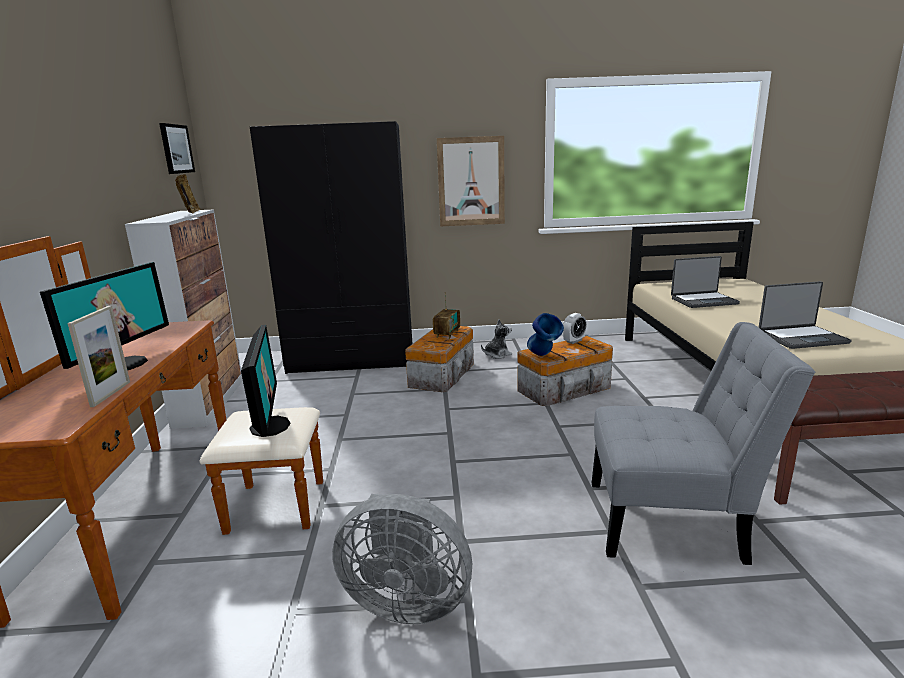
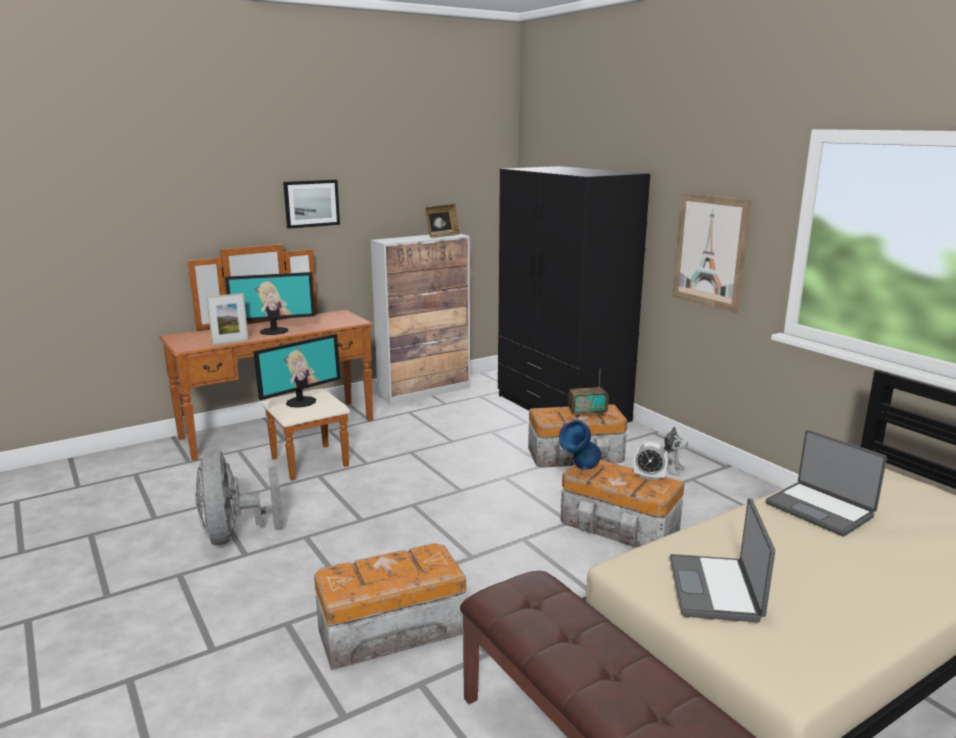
camera: 60 degrees right, 0 degrees up
picture [159,123,195,174] -> picture moved to [283,180,340,229]
grey chair [592,322,815,565] -> storage box [314,543,466,670]
laptop [759,281,852,349] -> laptop turned 45 degrees clockwise [670,498,775,623]

